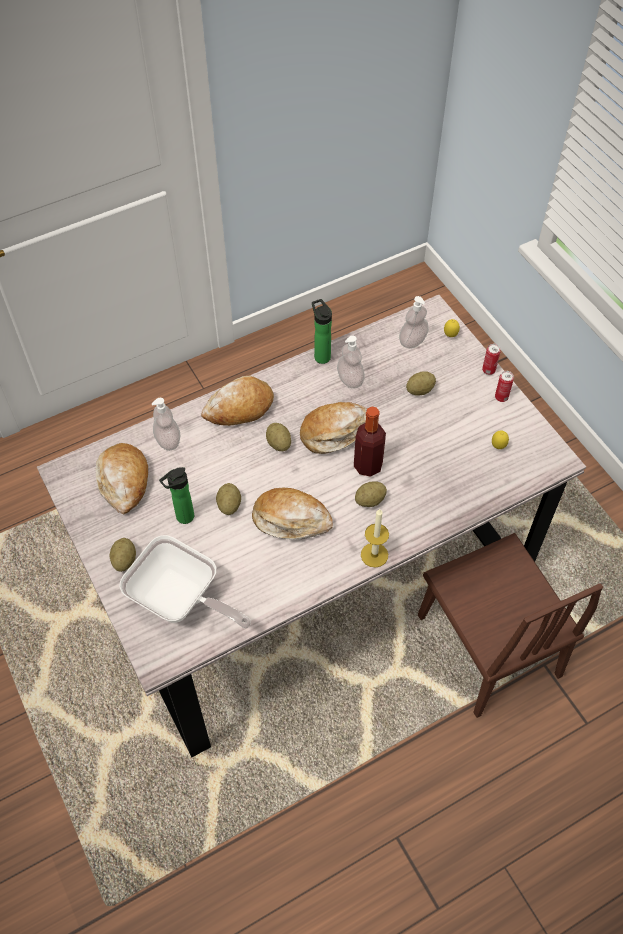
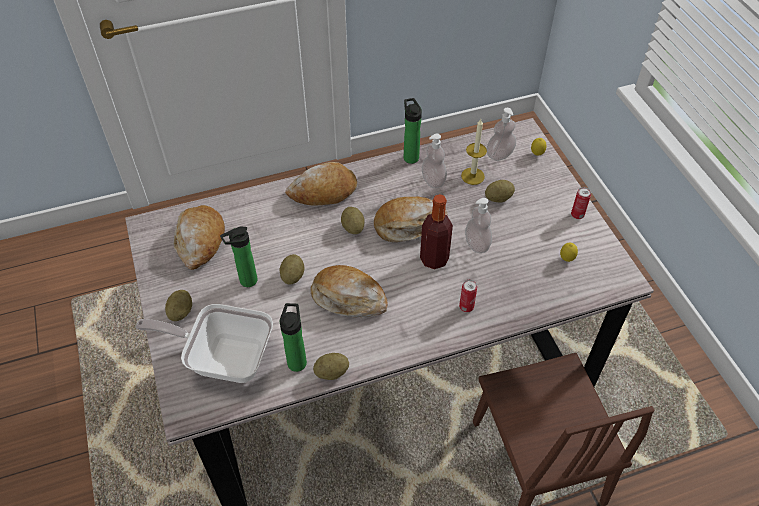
camera: 10 degrees right, 5 degrees down
frying pan [119,535,251,629] -> frying pan turned 150 degrees clockwise [135,304,273,383]
soap dispenser [152,398,180,451] -> soap dispenser moved to [465,198,492,253]
potato [355,481,387,507] -> potato moved to [313,353,349,380]
candle [361,509,389,568] -> candle moved to [461,119,487,185]
can [482,344,501,375] -> can moved to [459,280,477,312]
none -> bottle [280,303,307,372]

